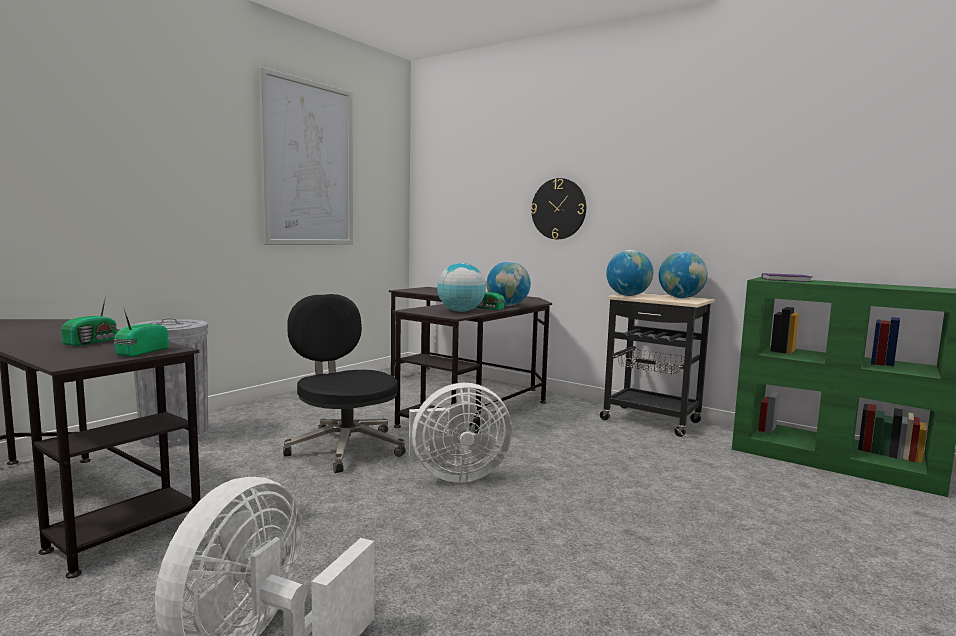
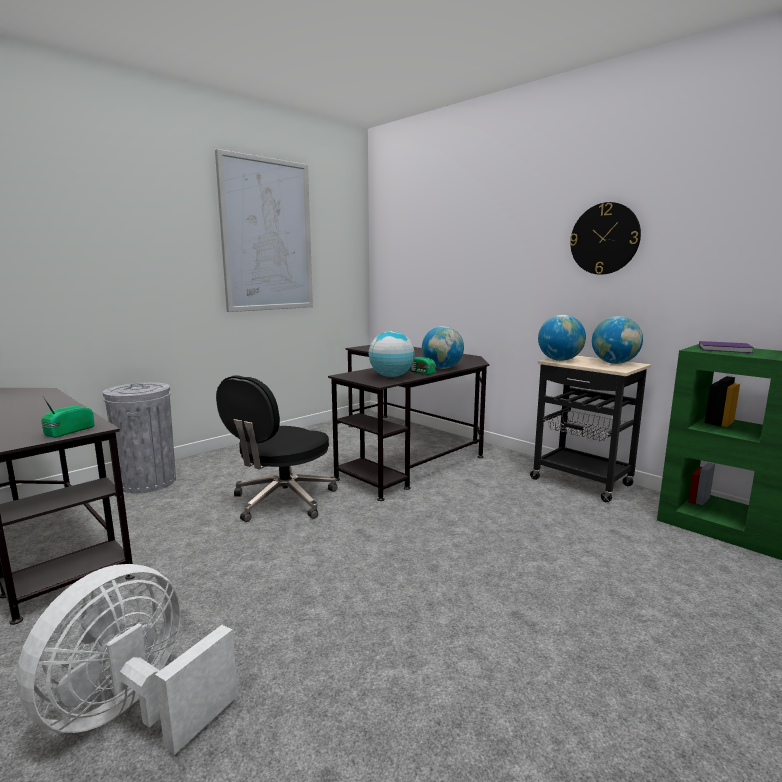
camera: 10 degrees right, 5 degrees up
radio [61,295,117,346] -> none
black office chair [283,294,406,473] -> black office chair turned 120 degrees counterclockwise [216,375,337,522]
white fan [409,383,512,483] -> none
wall clock [531,178,586,239] -> wall clock moved to [570,202,641,275]

